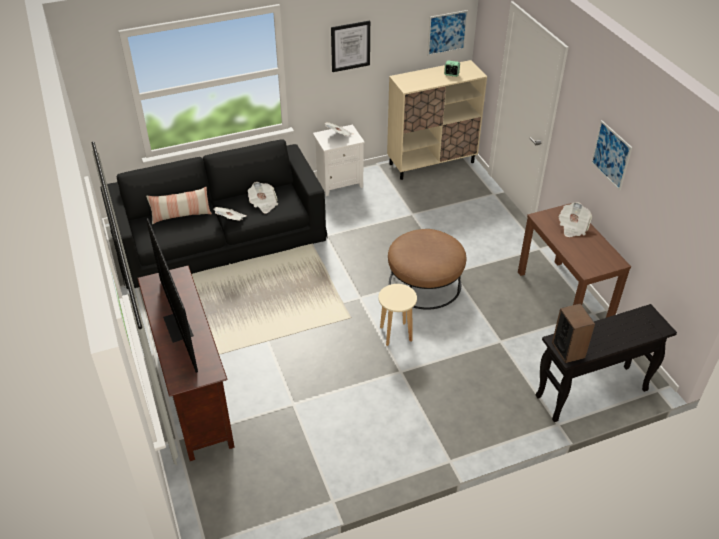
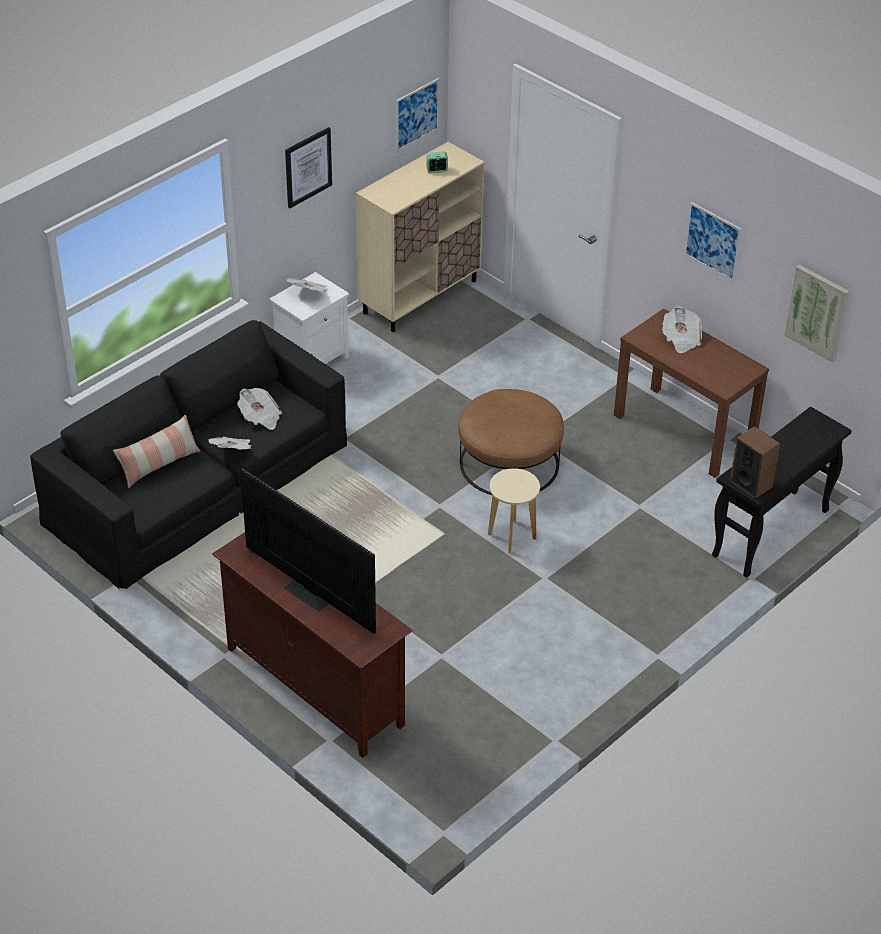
camera: 25 degrees left, 0 degrees up
none -> picture [784,264,849,363]

